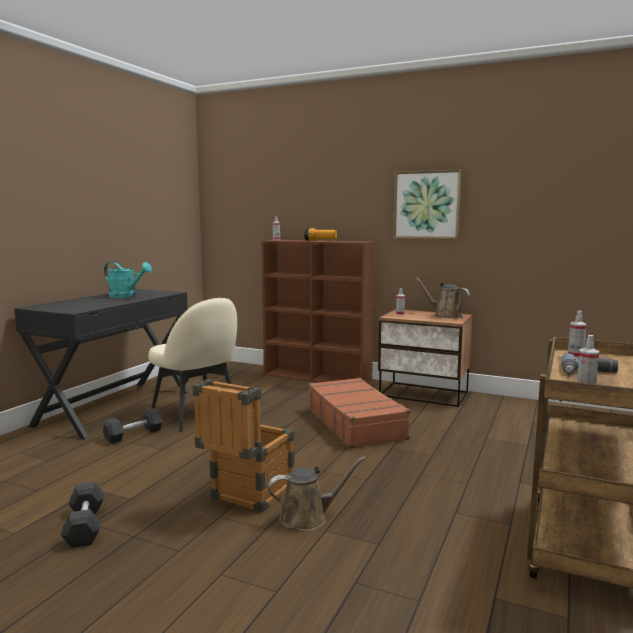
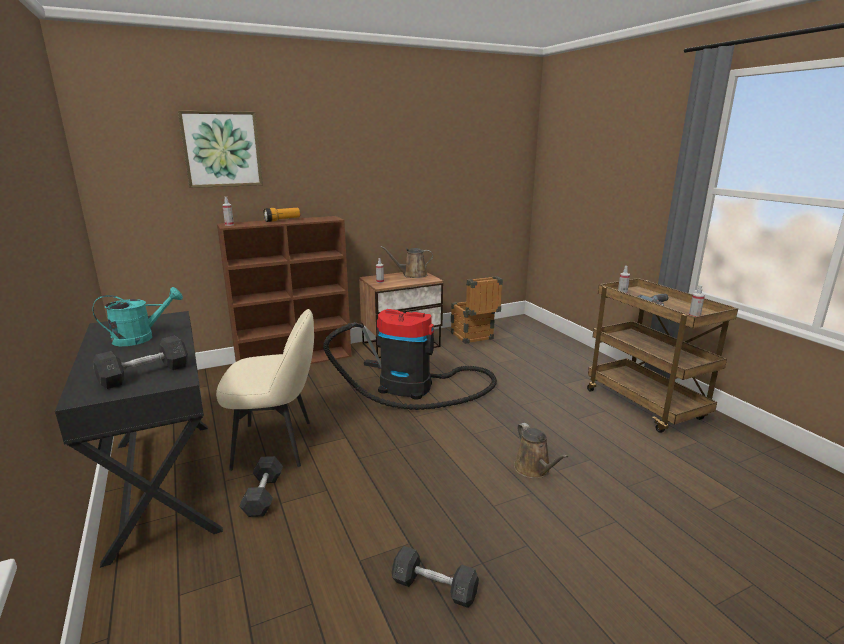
camera: 50 degrees left, 10 degrees up
crate [193,379,294,513] -> crate moved to [451,276,503,344]
brown watering can [268,457,366,531] -> brown watering can turned 135 degrees clockwise [514,423,568,479]
brown suitcase [308,378,411,449] -> vacuum cleaner [323,309,497,410]
picture [393,169,462,239] -> picture moved to [178,111,263,188]
none -> grey dumbbell [93,335,188,389]

